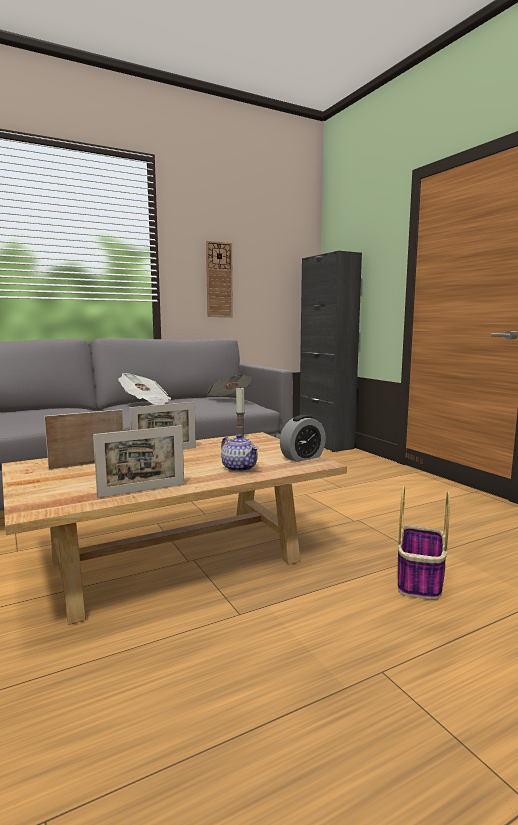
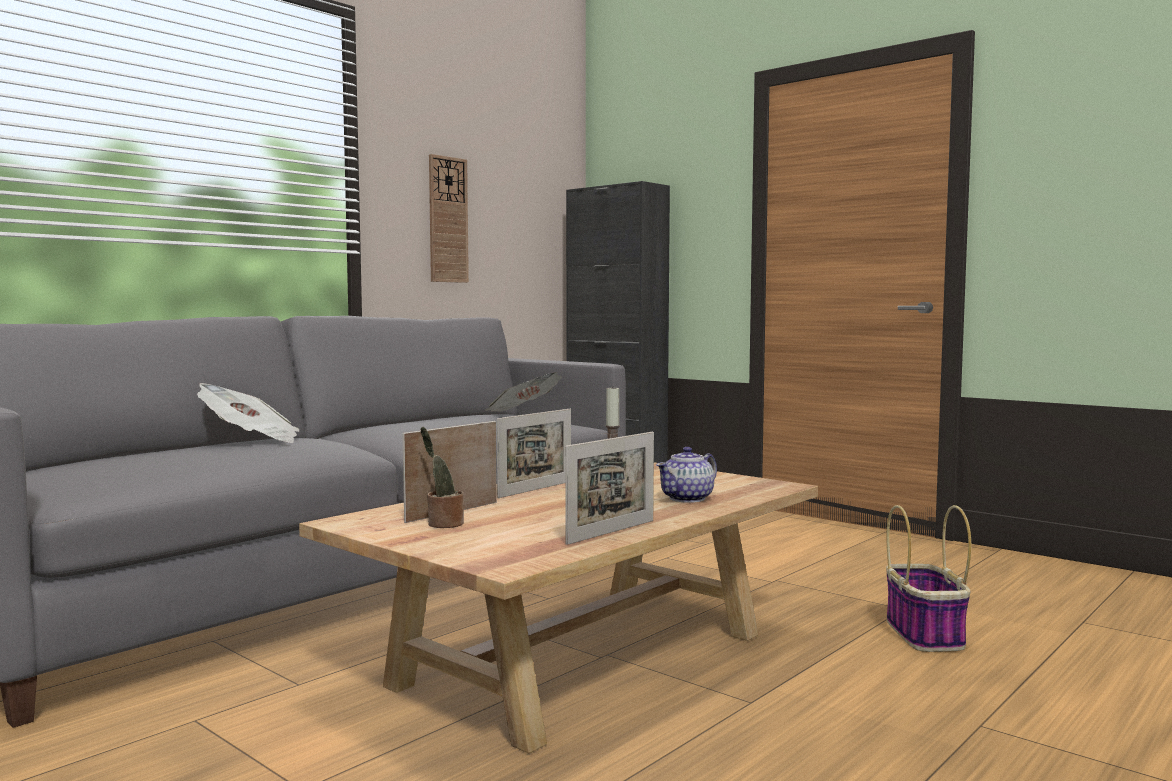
camera: 20 degrees left, 5 degrees down
newspaper [118,373,171,405] -> newspaper moved to [197,383,300,443]
teapot [221,434,259,472] -> teapot turned 105 degrees clockwise [656,447,717,503]
alarm clock [280,415,326,462] -> none
none -> potted plant [421,427,464,528]

